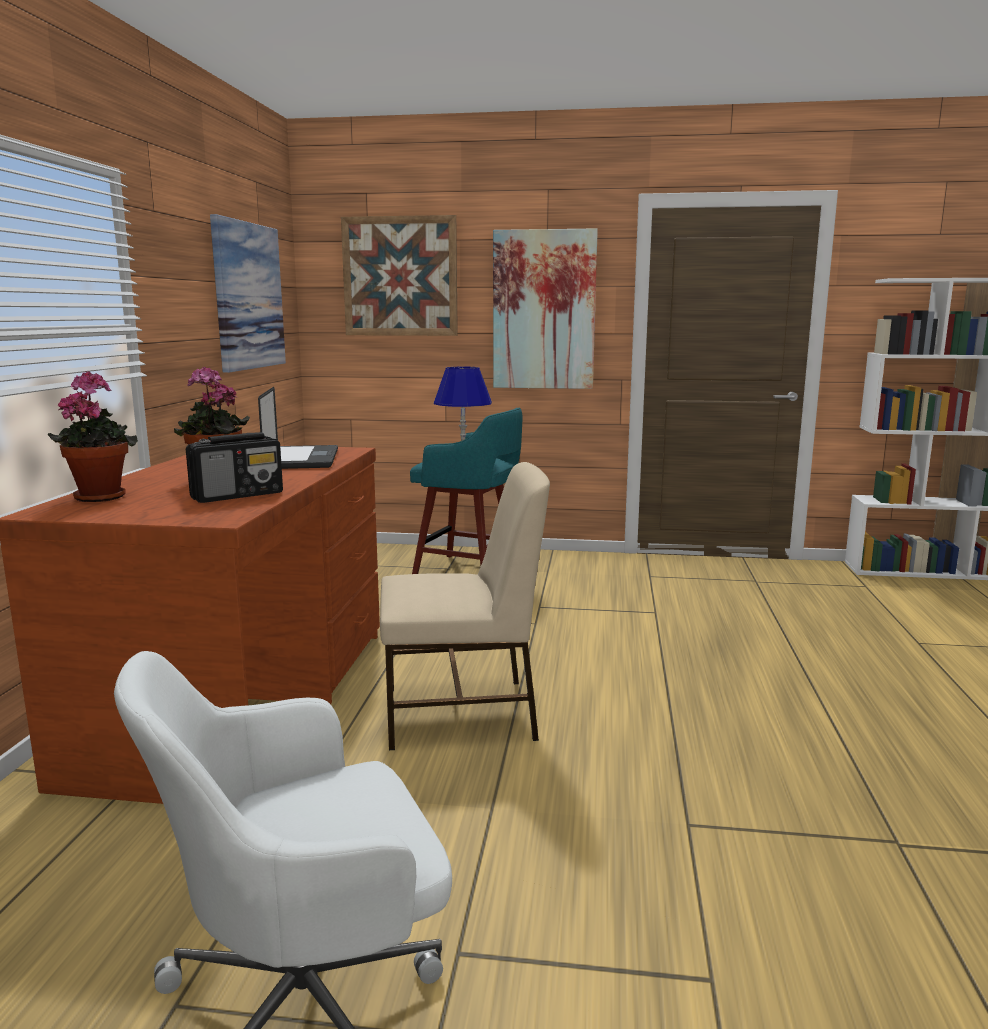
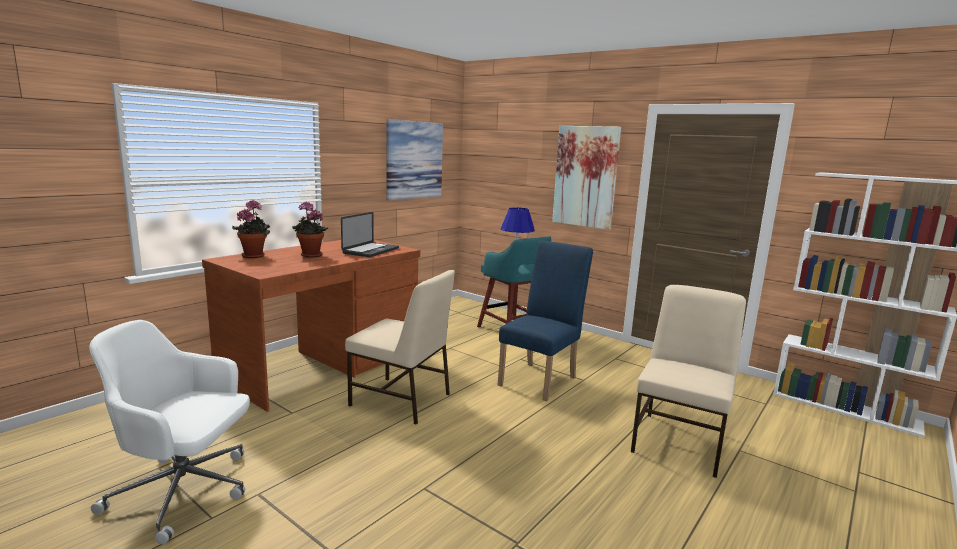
camera: 30 degrees right, 0 degrees up
radio [186,432,283,503] -> none
picture [341,215,458,336] -> none
none -> blue chair [498,241,593,401]
none -> beige chair [631,285,746,478]

